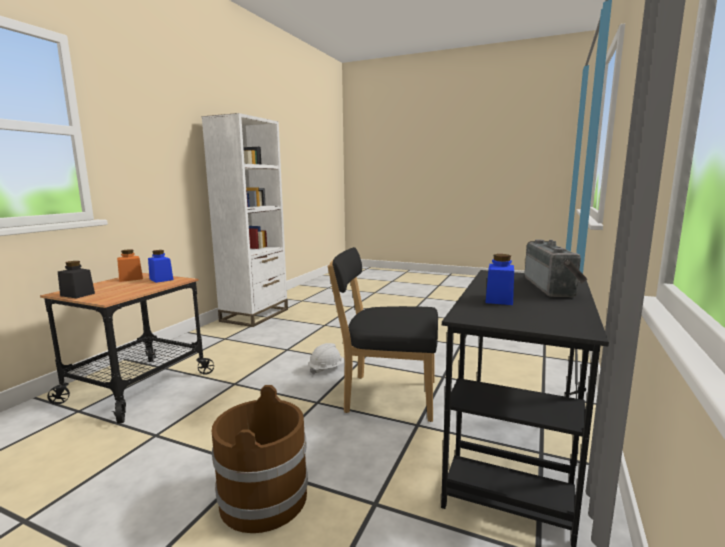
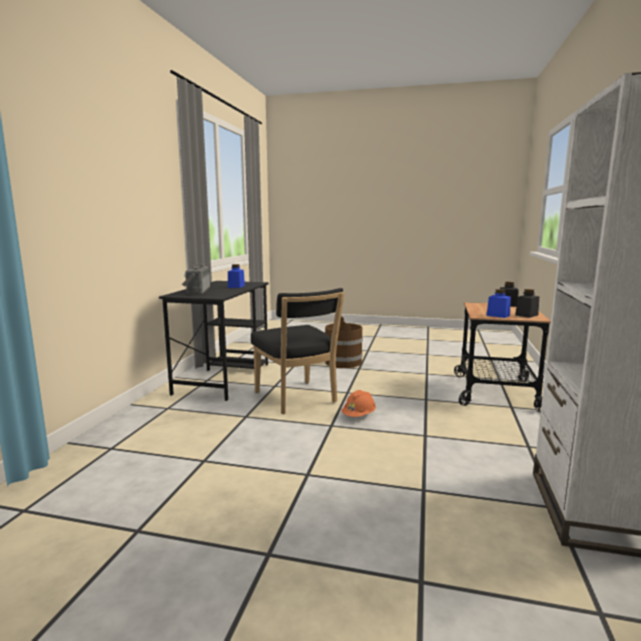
camera: 170 degrees right, 0 degrees up
orange jar [117,249,143,282] -> black jar [515,289,539,318]
white hard hat [309,343,345,375] -> orange hard hat [341,390,376,417]
black chair [327,247,438,422] -> black chair turned 60 degrees clockwise [251,288,344,414]

